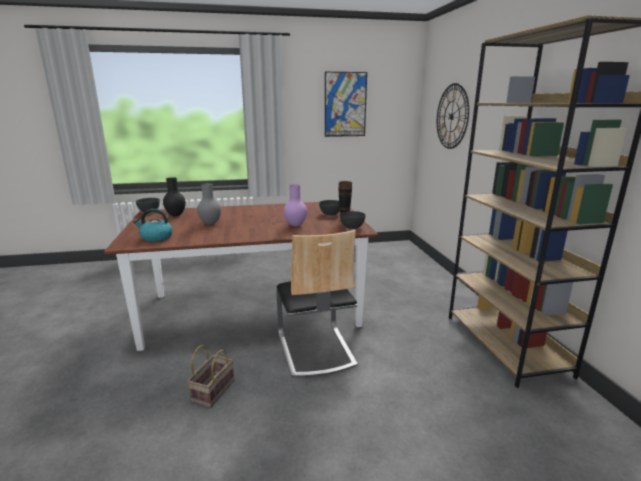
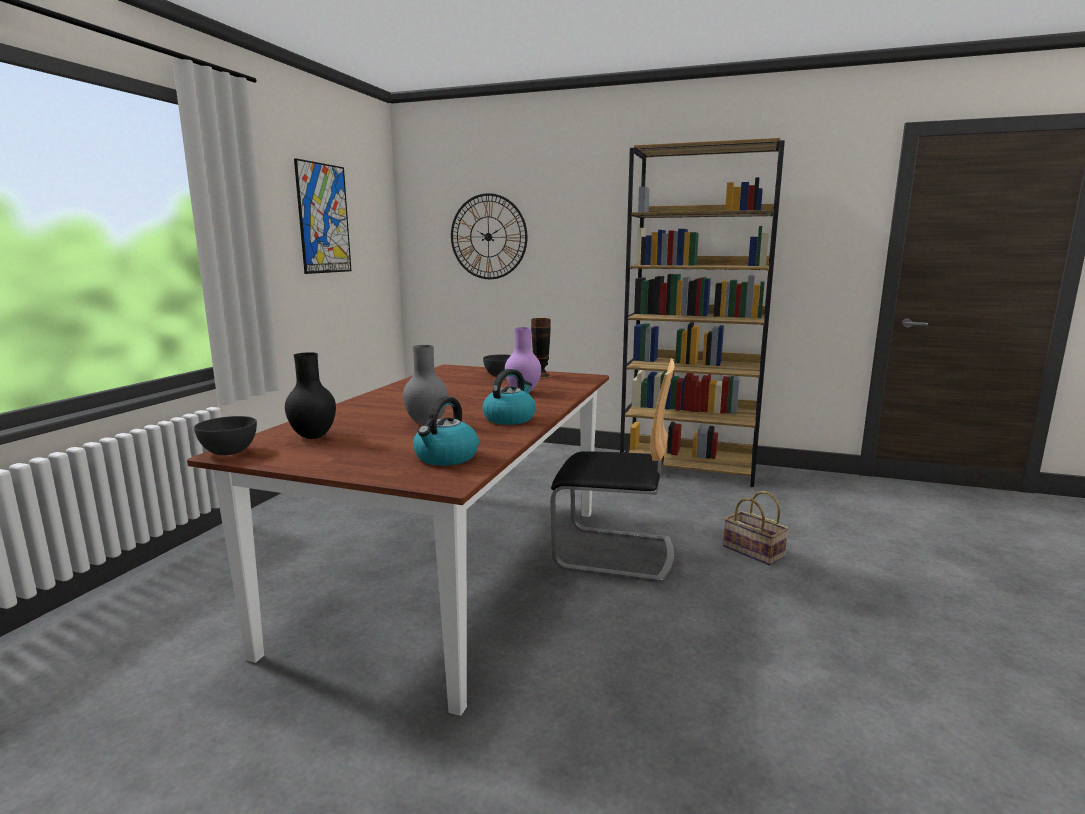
camera: 60 degrees left, 5 degrees down
basket [187,345,234,408] -> basket moved to [723,491,789,566]
grey bowl [340,211,366,229] -> none
none -> kettle [482,369,536,425]

